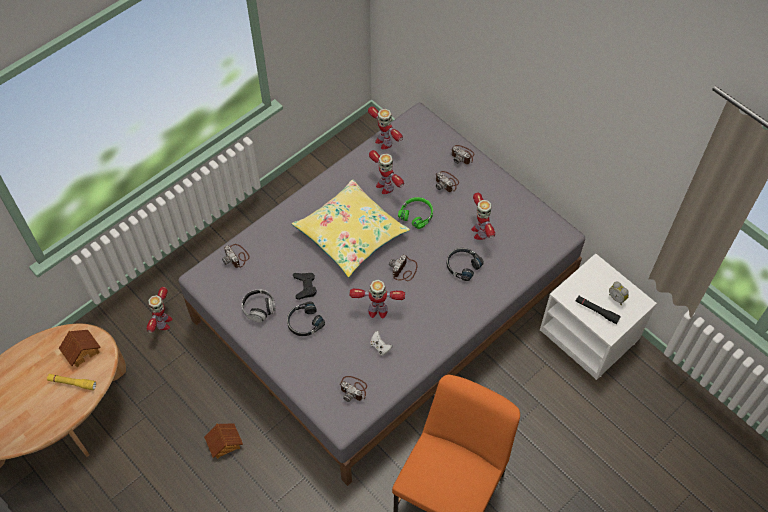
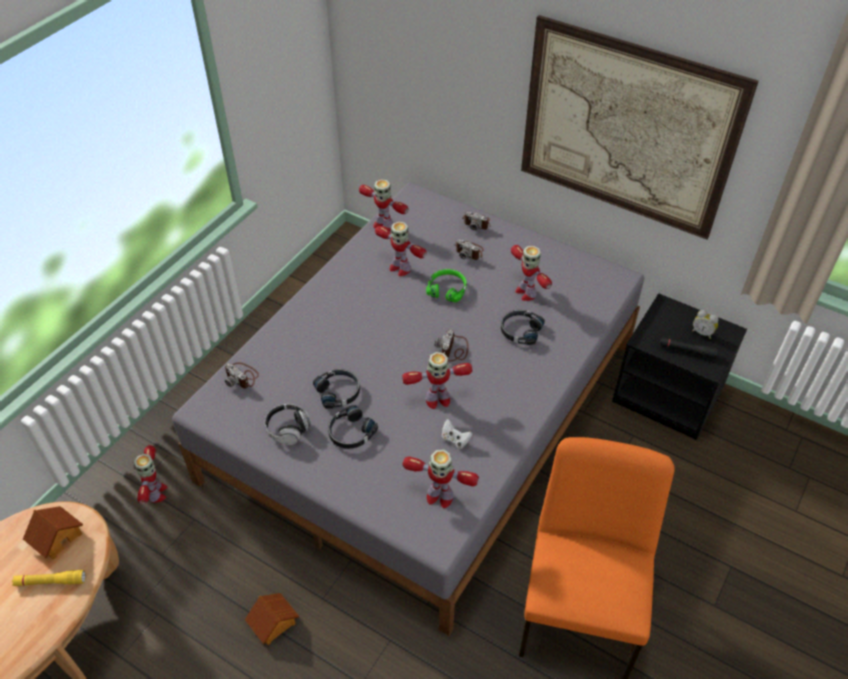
camera: 15 degrees left, 10 degrees down
yellow pillow [292,179,410,277] -> none
black game controller [293,273,317,300] -> black headphones [313,369,360,409]
camera [339,376,367,402] -> toy robot [403,449,479,508]
white nightstand [540,253,657,380] -> black nightstand [612,293,747,440]
none -> picture [521,15,759,240]

